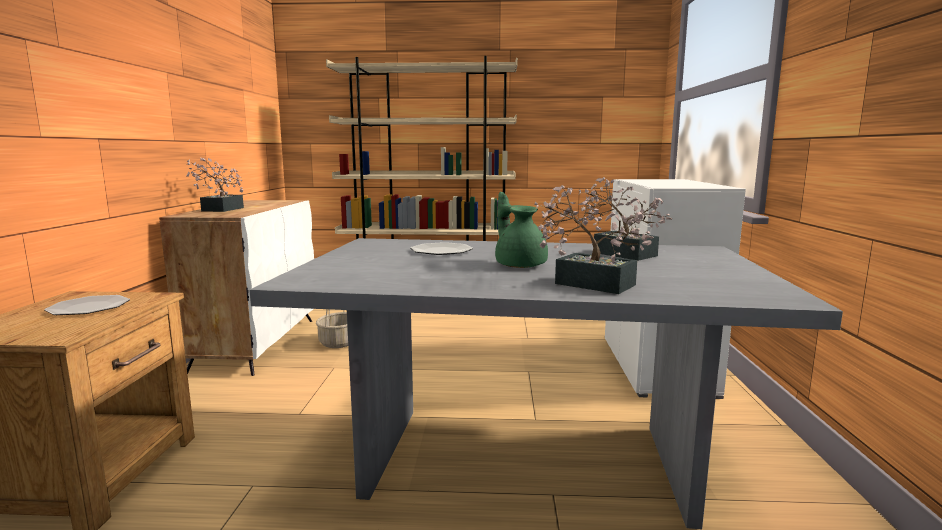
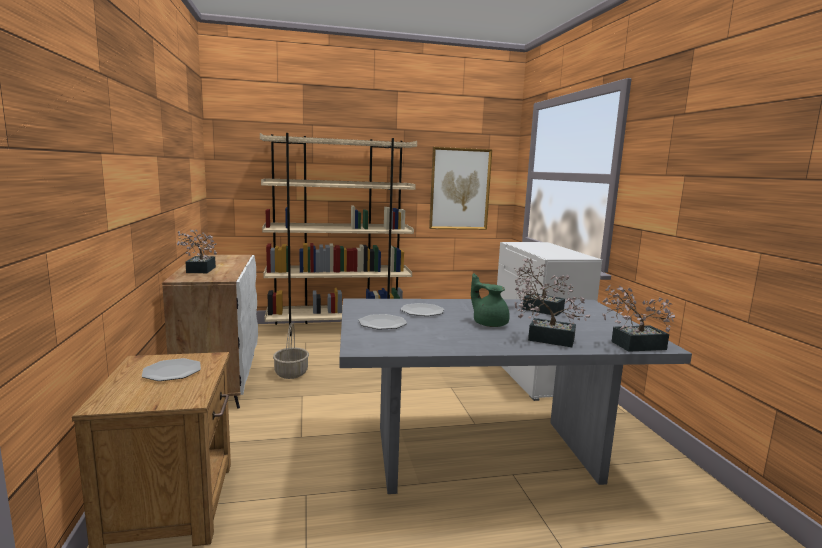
camera: 15 degrees left, 0 degrees up
none -> plate [359,314,407,330]
none -> picture [429,147,492,230]
none -> potted plant [602,285,675,352]

